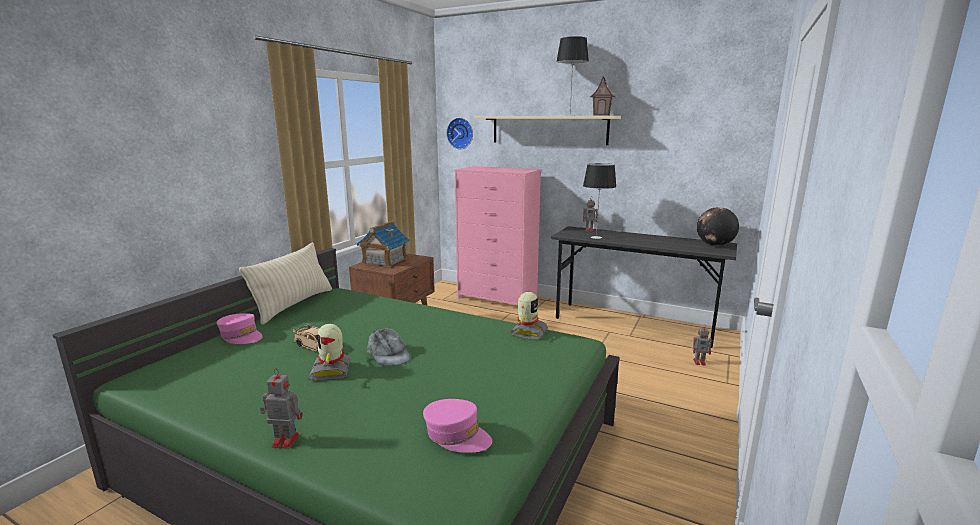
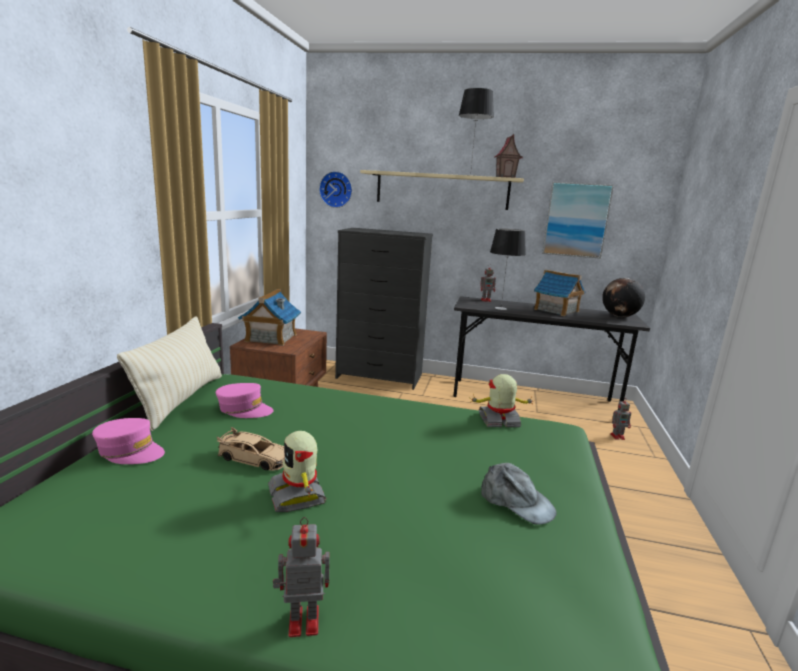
camera: 15 degrees left, 0 degrees up
grey cap [367,328,410,366] -> grey cap moved to [481,463,557,525]
pink cap [423,399,492,452] -> pink cap moved to [216,383,274,418]
pink dresser [454,166,542,305] -> black dresser [335,228,433,390]
toy robot [511,292,548,340] -> toy robot turned 105 degrees counterclockwise [469,374,532,427]
none -> toy house [534,270,586,316]
none -> picture [542,182,614,259]

